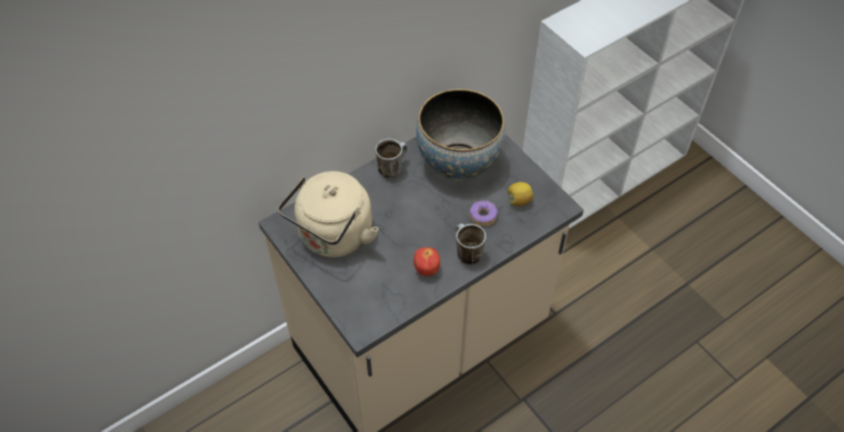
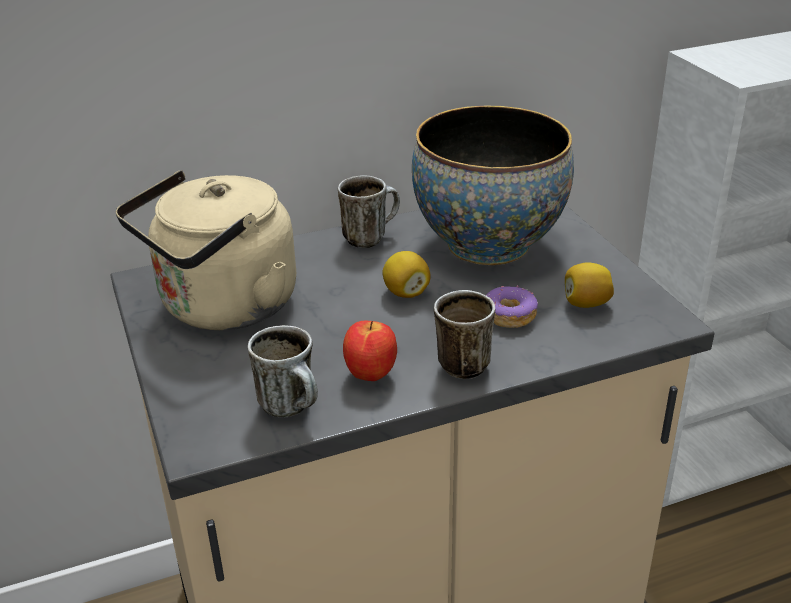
camera: 15 degrees right, 20 degrees down
none -> mug [248,325,318,417]
none -> lemon [382,251,431,298]

